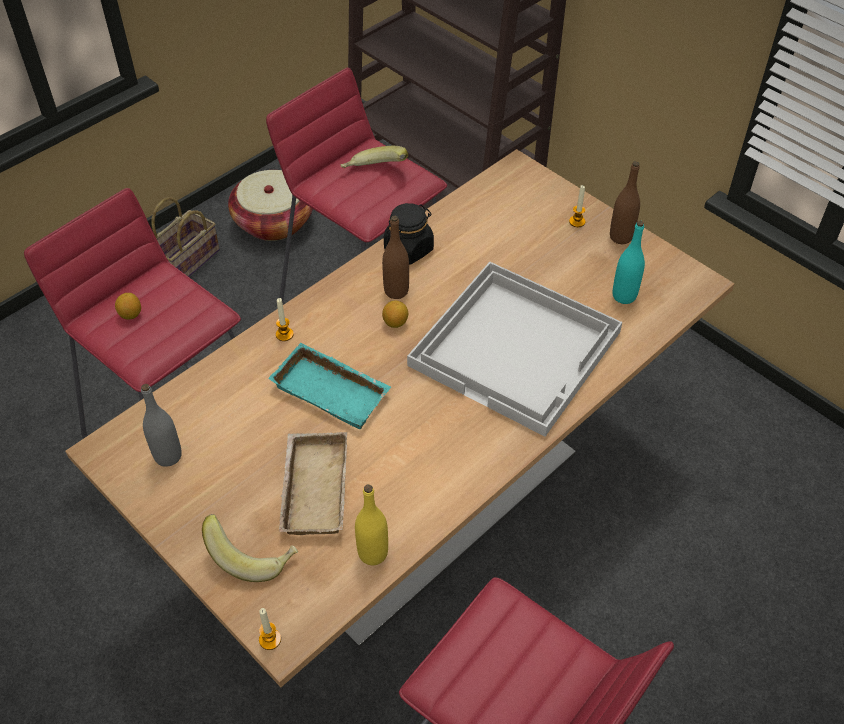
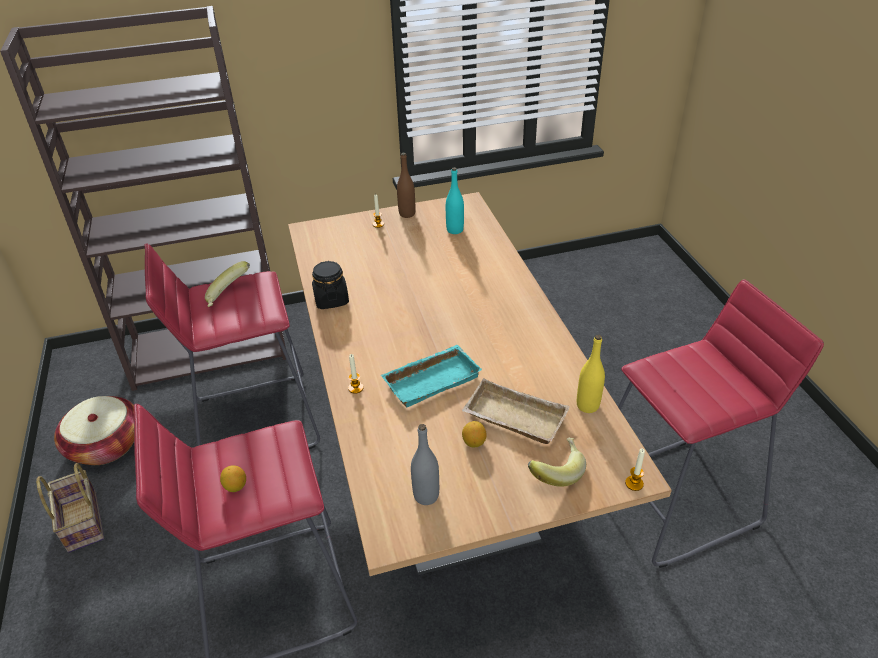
camera: 60 degrees left, 10 degrees down
brown bottle [382,216,409,299] -> none
lemon [382,301,408,328] -> lemon moved to [462,421,487,447]
white tray [407,262,622,437] -> none

